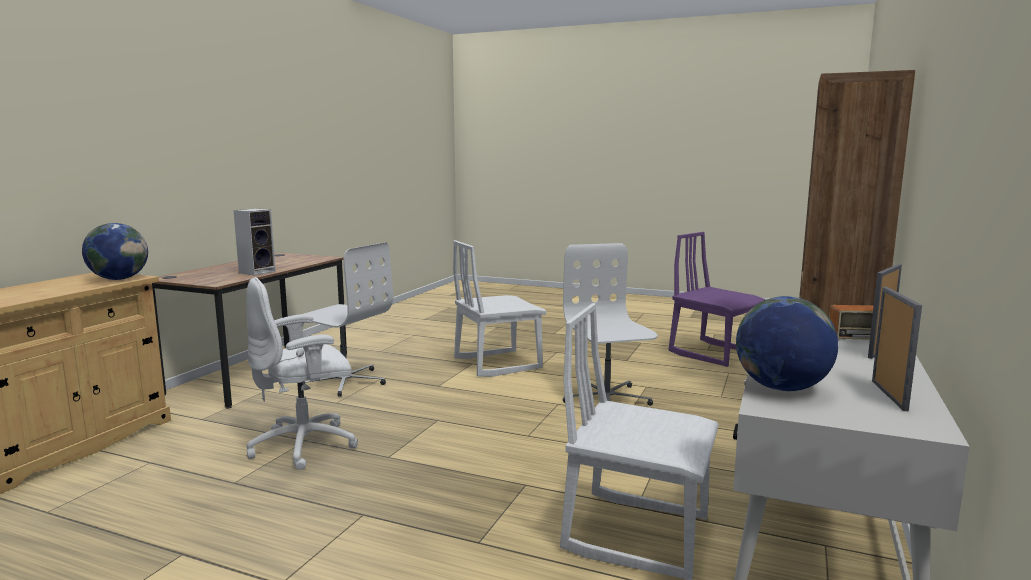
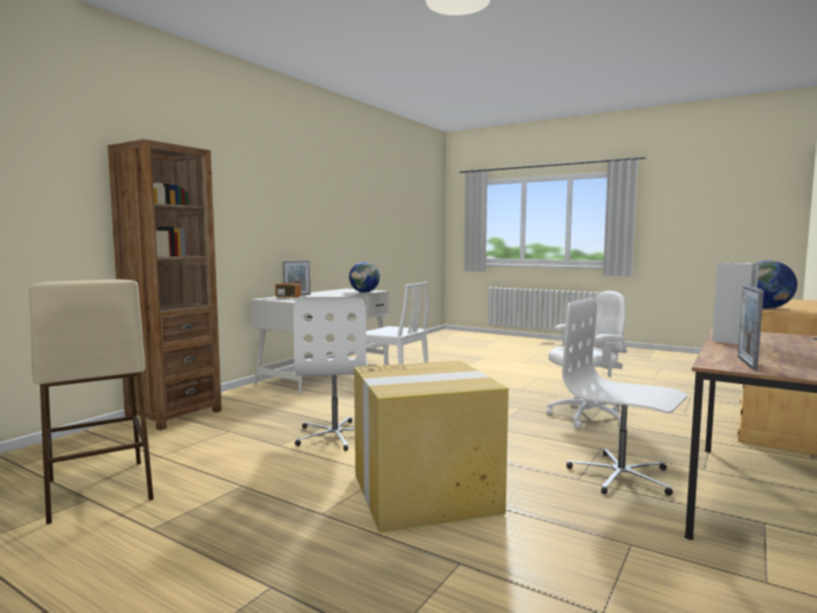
camera: 170 degrees left, 5 degrees down
white chair [453,240,546,377] -> cardboard box [354,360,509,533]
purple chair [669,232,765,367] -> beige stool [29,280,154,524]
picture frame [872,287,922,411] -> picture frame moved to [738,285,764,371]

